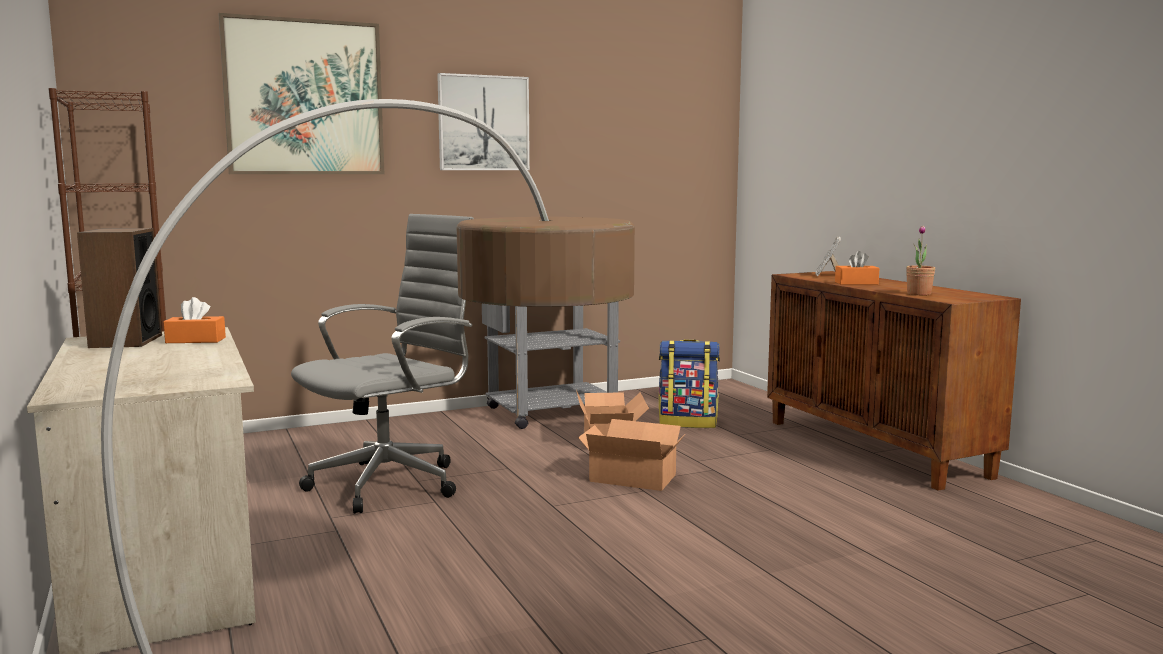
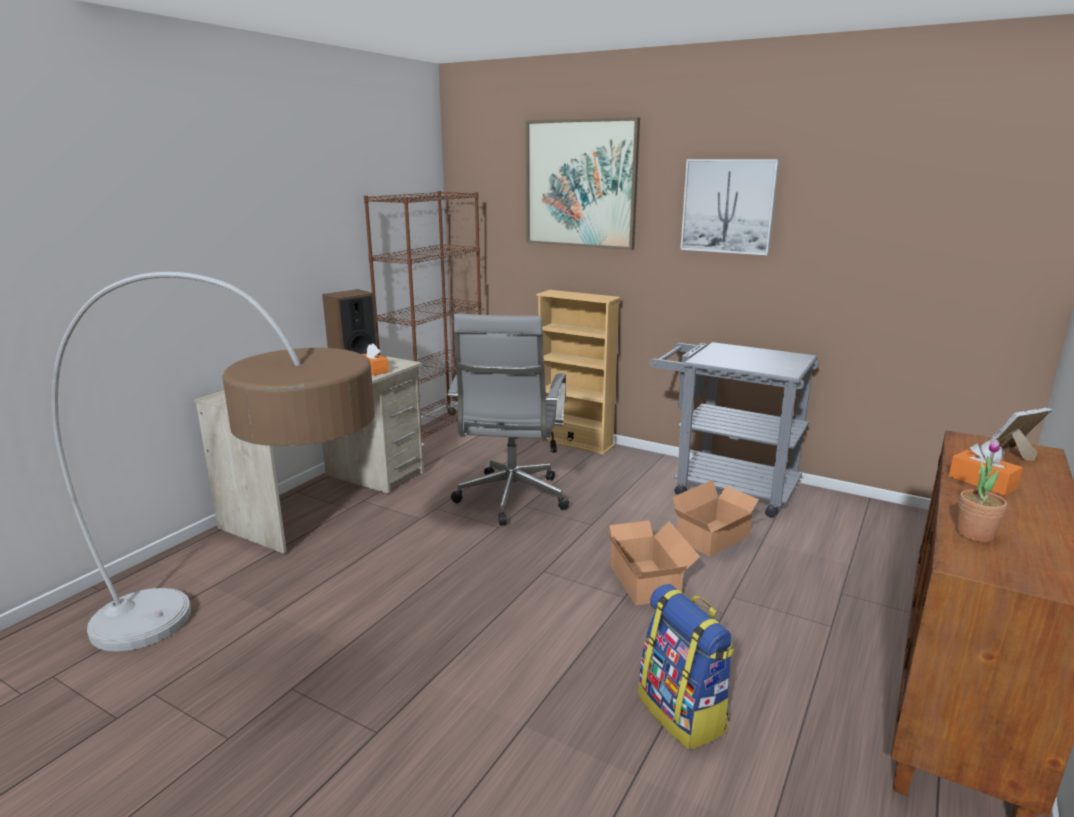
camera: 55 degrees right, 10 degrees up
grey office chair [291,214,474,514] -> grey office chair turned 90 degrees clockwise [447,313,569,525]
backpack [659,339,720,428] -> backpack moved to [638,584,735,750]
none -> beige bookcase [536,290,621,455]

